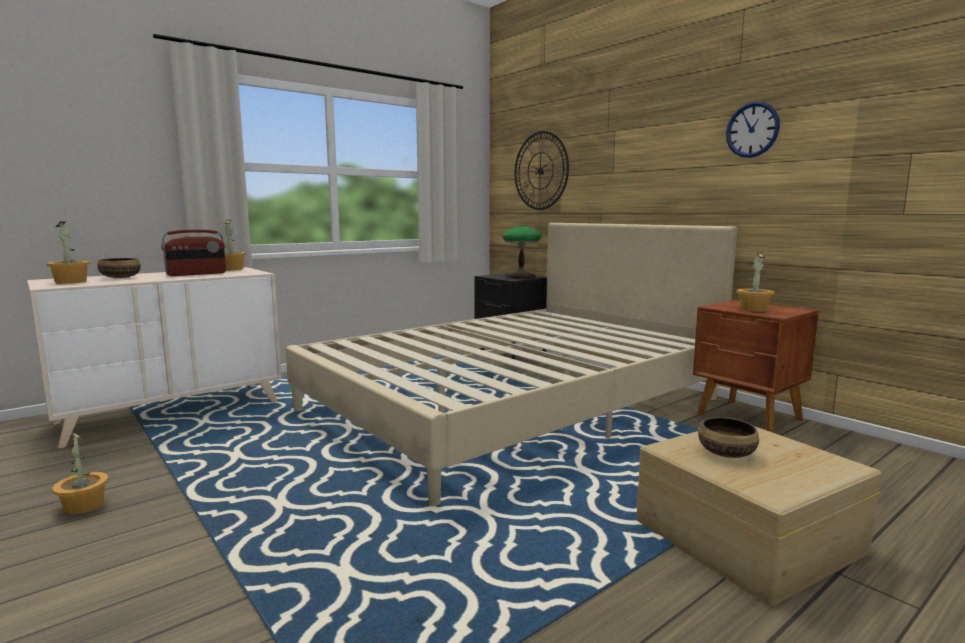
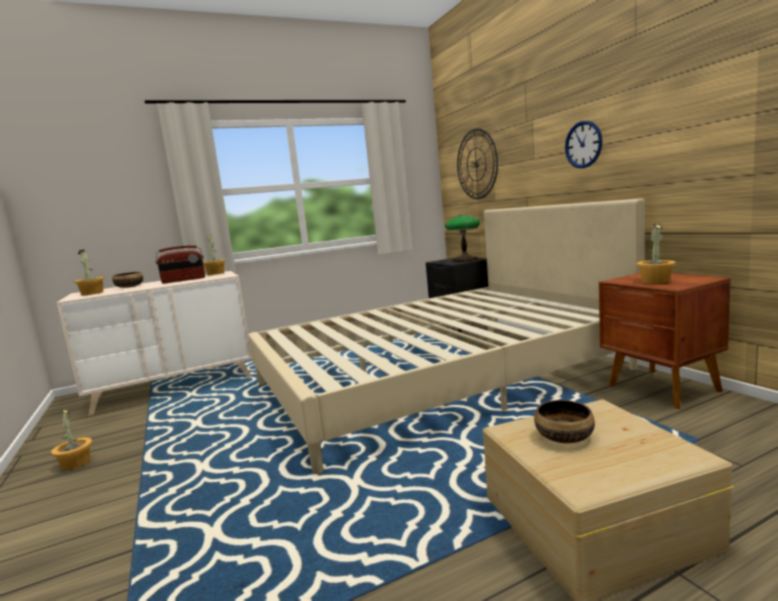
camera: 15 degrees right, 0 degrees up
wall clock [726,102,780,158] -> wall clock moved to [565,121,602,168]

